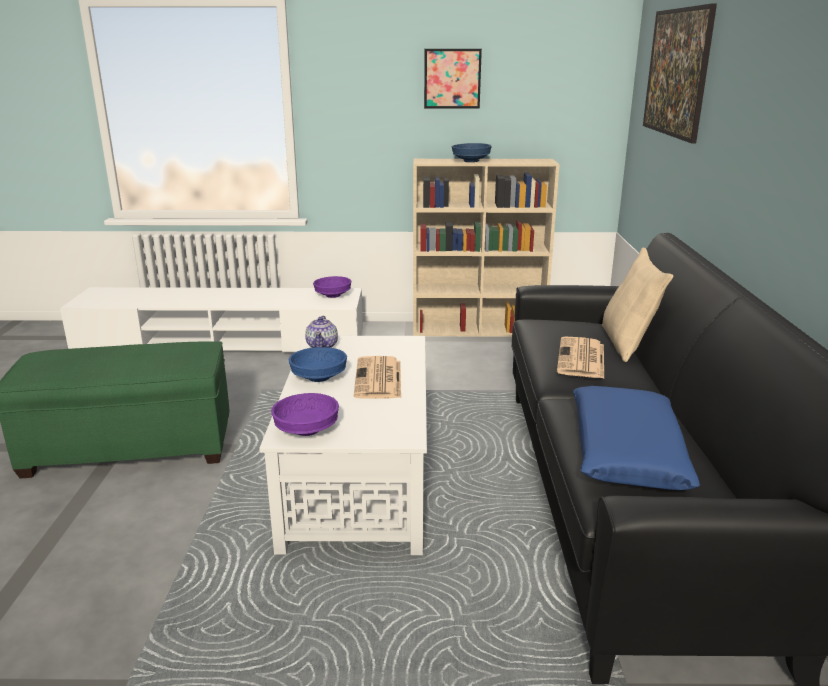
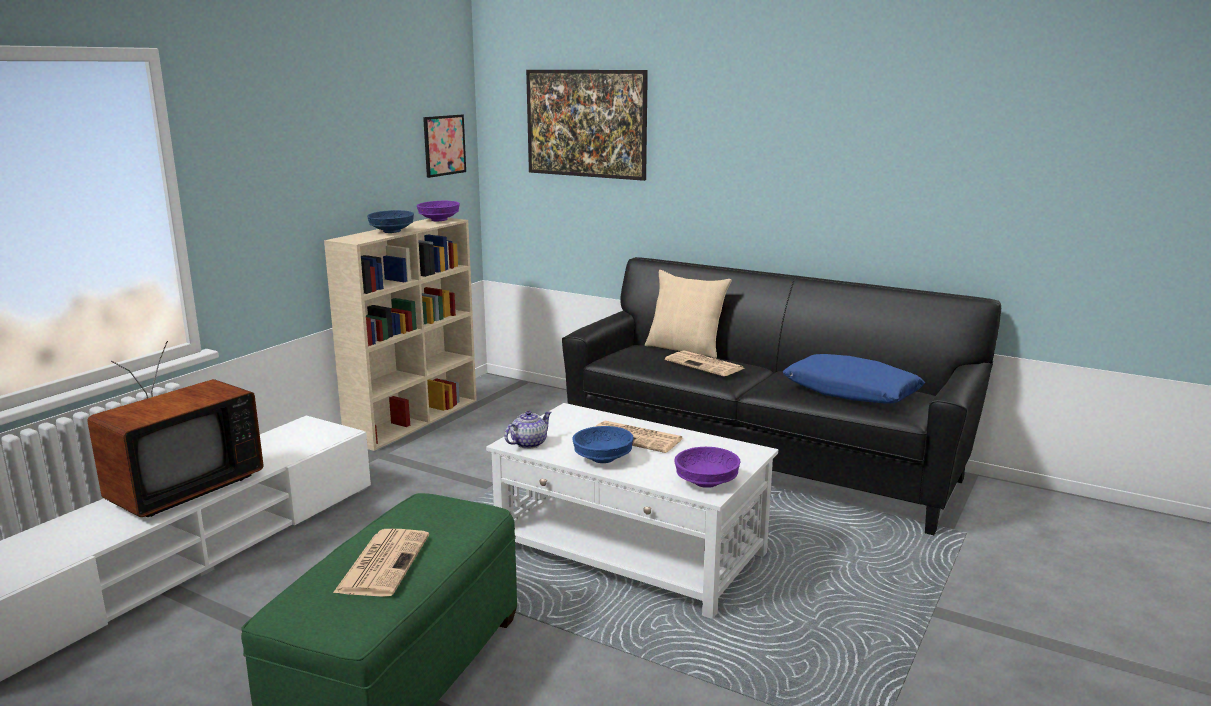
camera: 60 degrees left, 5 degrees down
teapot [305,316,338,348] -> teapot turned 75 degrees counterclockwise [505,411,551,449]
purple bowl [313,276,351,298] -> purple bowl moved to [417,201,460,221]
picture [424,49,482,108] -> picture moved to [423,115,466,178]
none -> television [87,341,263,517]
none -> newspaper [333,529,429,597]

